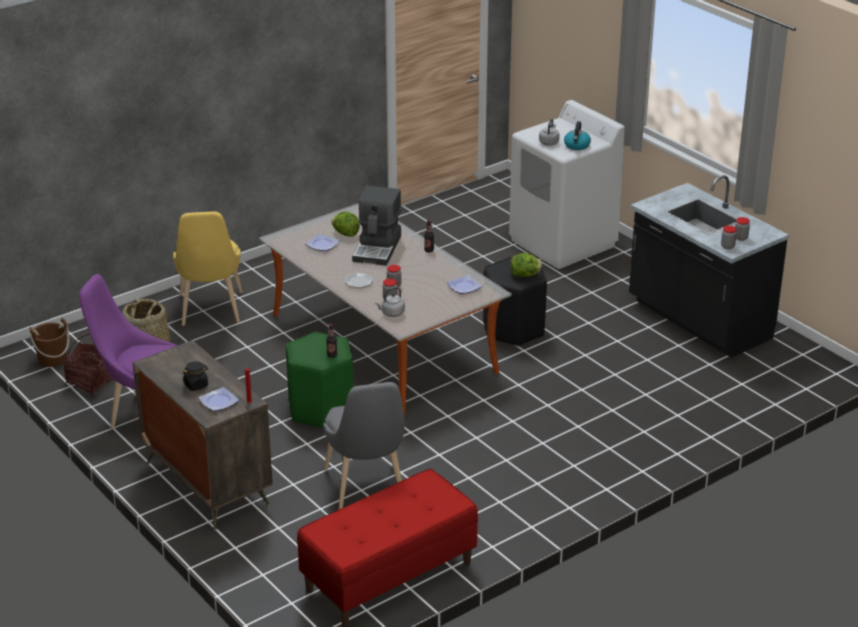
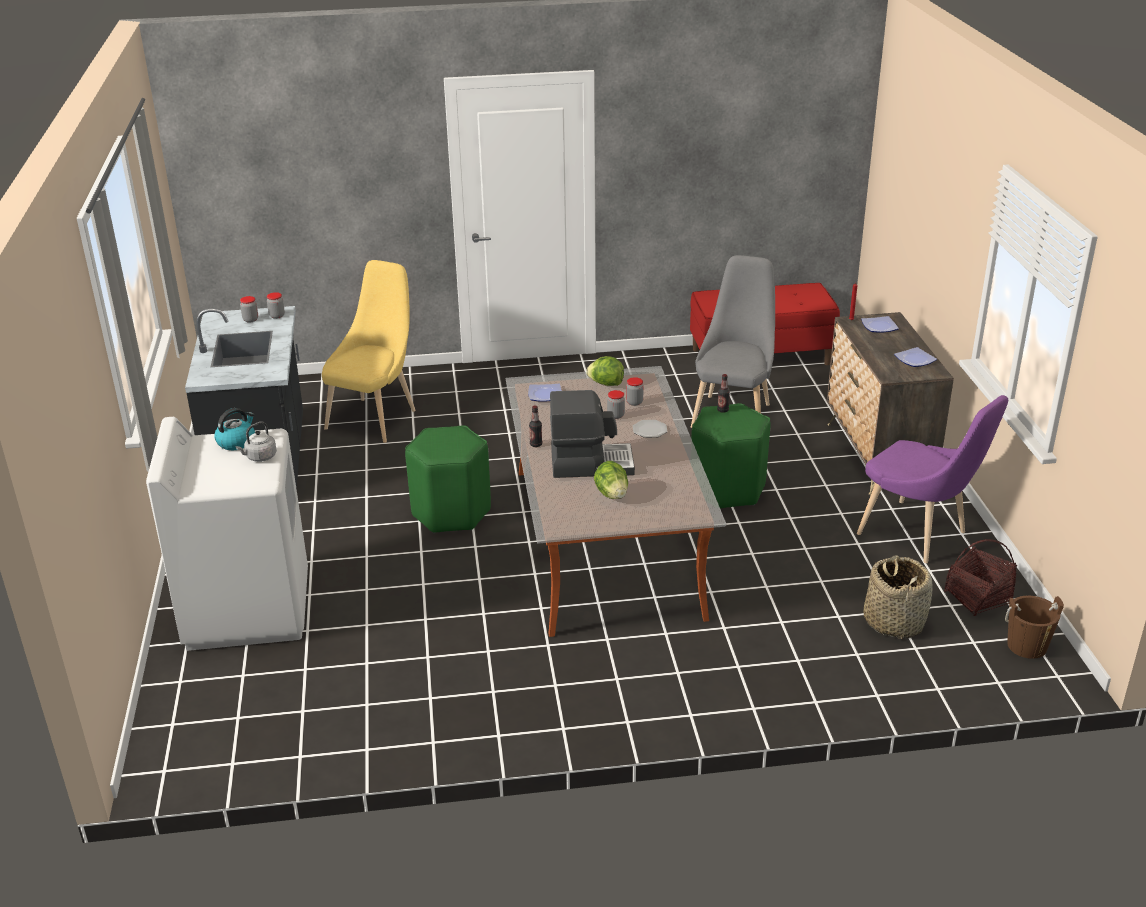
camera: 150 degrees left, 0 degrees up
yellow chair [173,212,242,326] -> yellow chair moved to [322,260,416,443]
black jar [183,361,208,391] -> none
plate [306,234,340,251] -> plate moved to [894,347,937,367]
coffee machine [352,186,401,266] -> coffee machine turned 45 degrees clockwise [550,390,635,478]
grey kettle [375,287,405,317] -> none
black stool [483,257,547,346] -> green stool [405,425,491,533]
lettuce [510,253,542,277] -> lettuce moved to [586,356,624,386]

